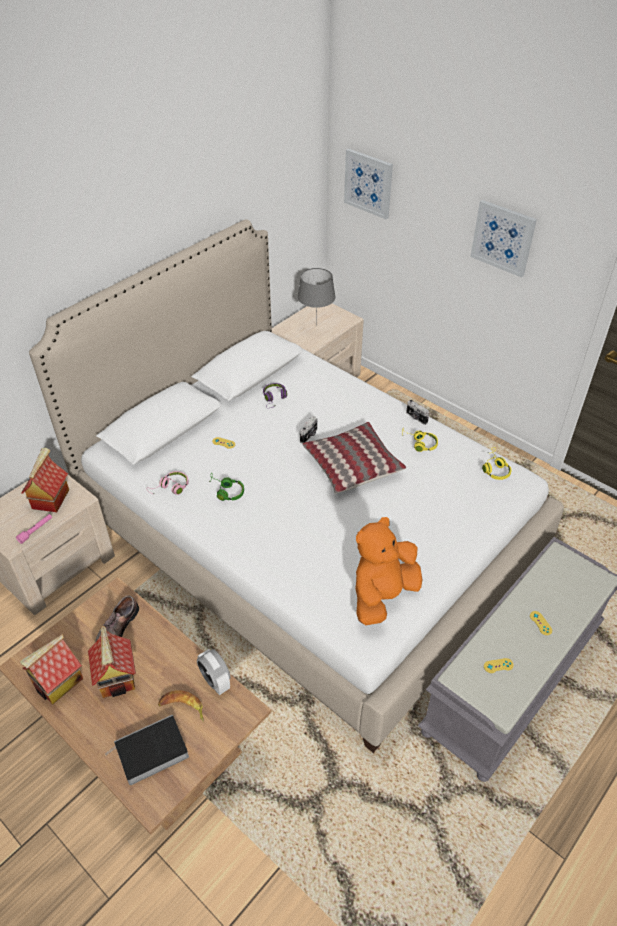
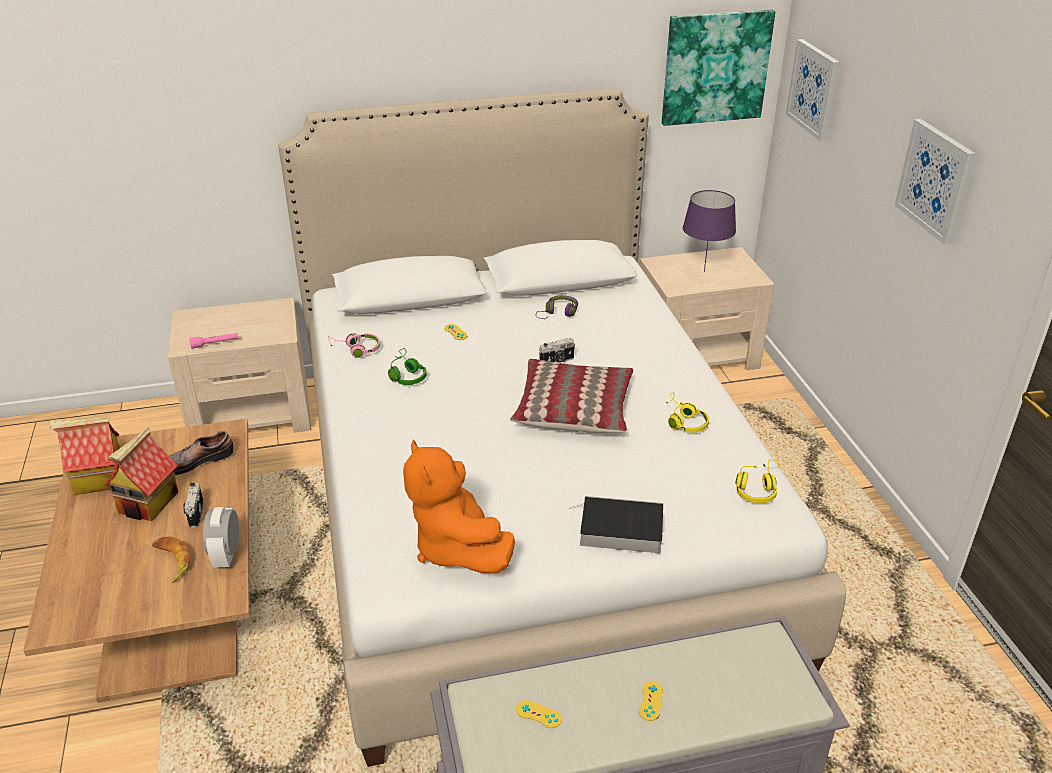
camera: 35 degrees right, 10 degrees down
toy house [21,447,69,512] -> none
book [105,715,189,785] -> book moved to [569,496,663,553]
grey table lamp [297,268,336,326] -> purple table lamp [682,190,736,272]
orange plush toy [355,517,423,625] -> orange plush toy turned 105 degrees counterclockwise [403,439,515,573]
camera [406,400,429,425] -> camera moved to [183,483,204,528]
none -> picture [662,10,775,126]

